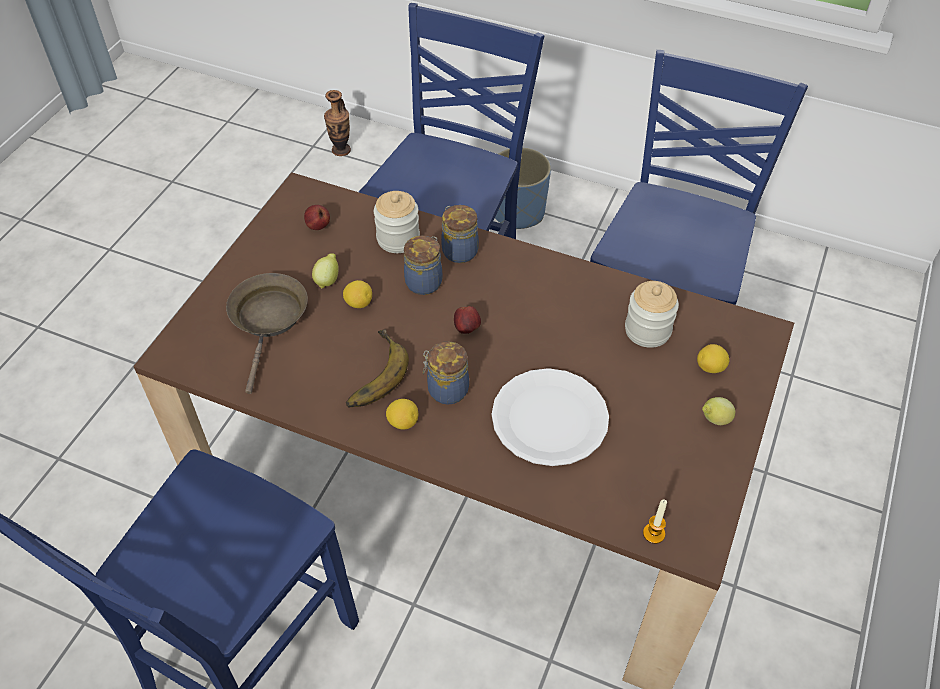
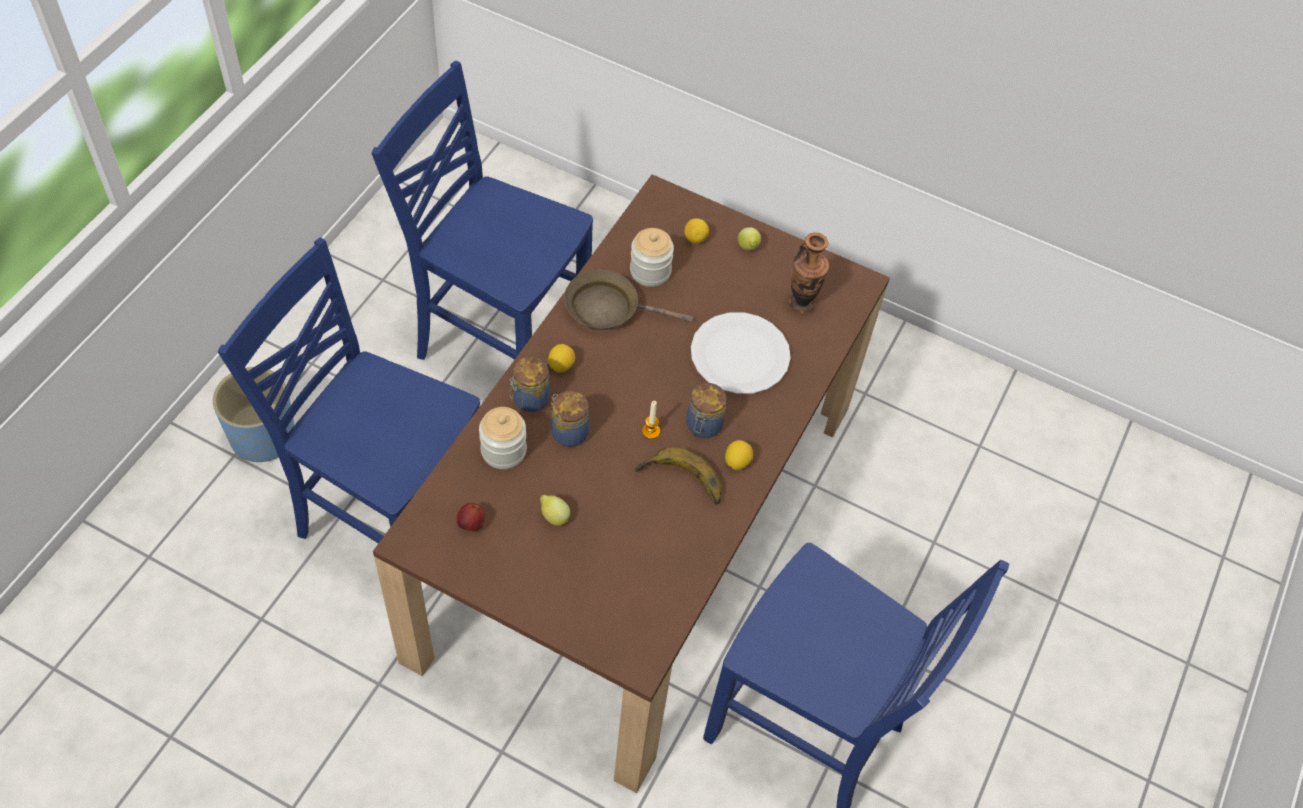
camera: 90 degrees left, 5 degrees up
brown frying pan [226,273,308,394] -> brown frying pan moved to [564,270,693,330]
vase [324,90,351,156] -> vase moved to [788,233,829,314]
lemon [343,280,372,308] -> lemon moved to [548,344,575,373]
apple [454,306,481,334] -> none
candle [643,500,667,544] -> candle moved to [642,401,660,439]

